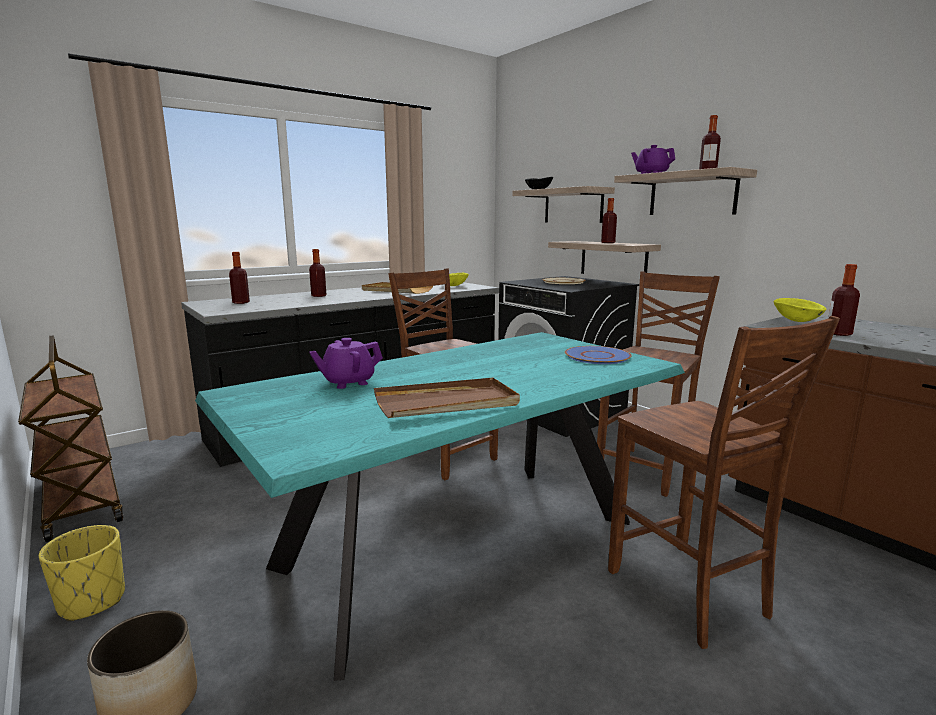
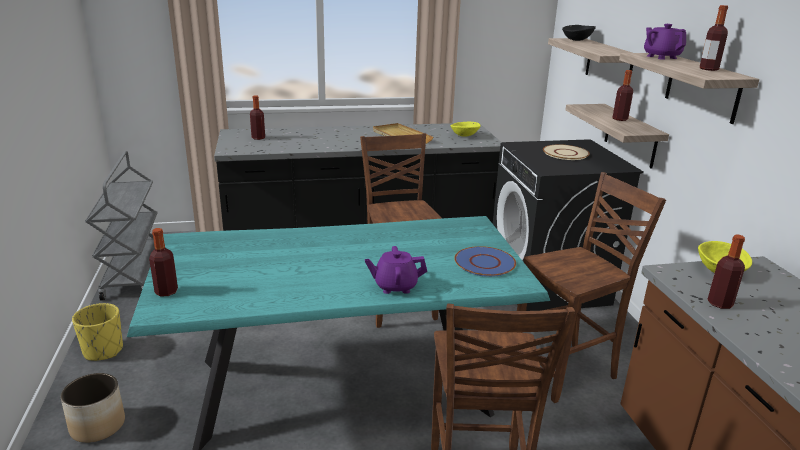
camera: 25 degrees right, 10 degrees up
brown cart [18,335,123,542] -> grey cart [85,151,157,300]
bottle [309,249,326,297] -> bottle moved to [149,228,178,296]
purple teapot [309,338,383,389] -> purple teapot moved to [365,246,427,294]
brown tray [374,378,520,418] -> none

